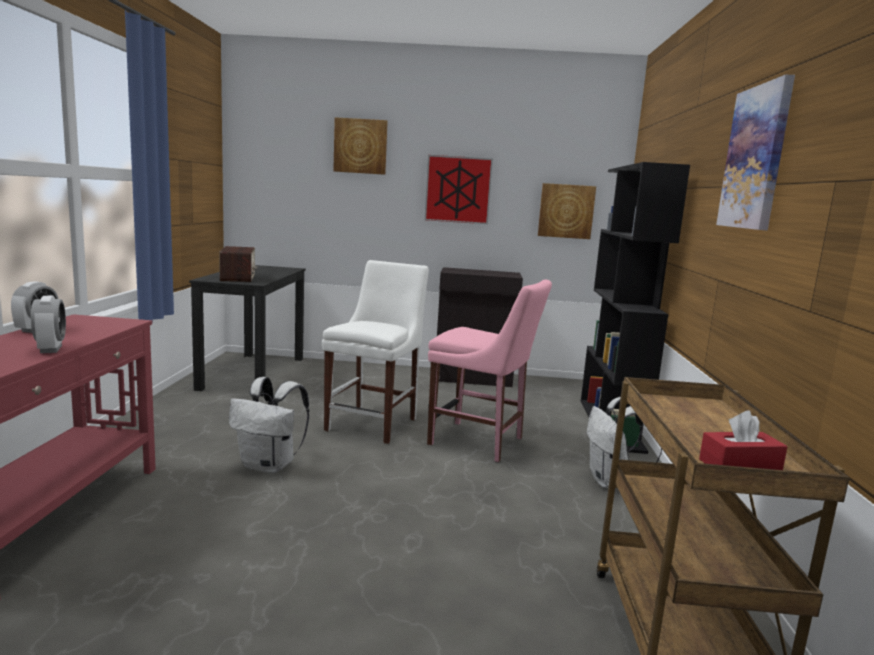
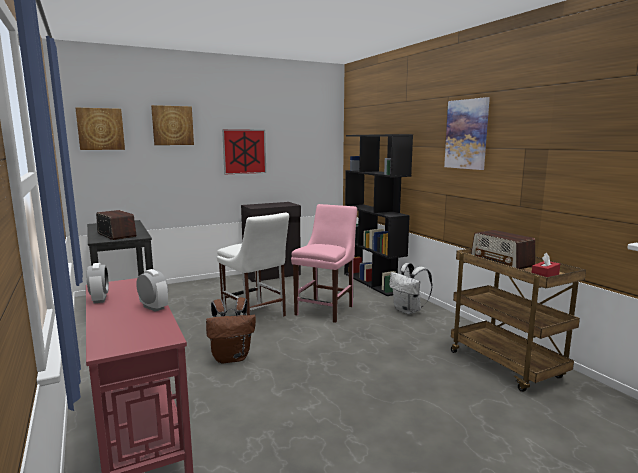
camera: 30 degrees left, 0 degrees up
white backpack [229,377,309,473] -> brown backpack [206,297,256,364]
white chair [322,260,429,444] -> white chair turned 150 degrees clockwise [217,213,289,317]
pink chair [427,280,552,462] -> pink chair turned 60 degrees counterclockwise [291,204,357,323]
picture [538,183,596,239] -> picture moved to [75,107,125,150]
none -> radio [471,230,535,269]

